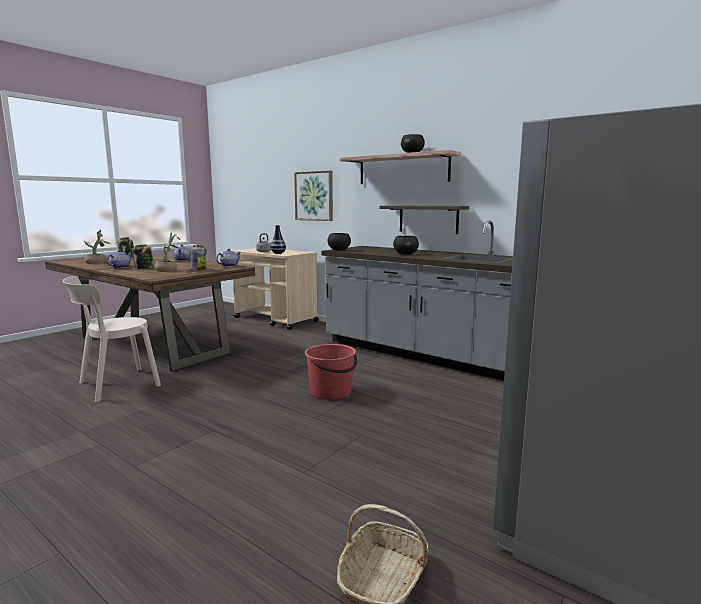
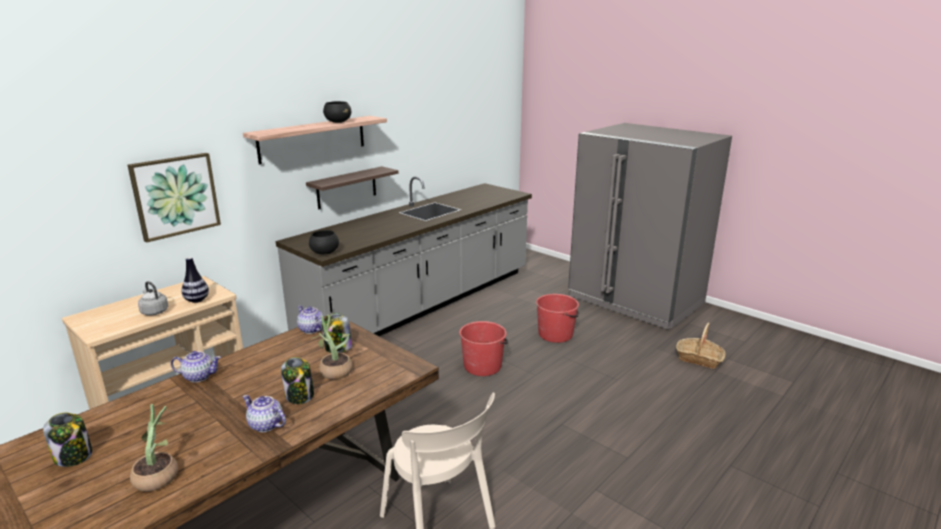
camera: 85 degrees left, 10 degrees up
black bowl [393,236,419,255] -> none
none -> red bucket [536,294,579,343]

